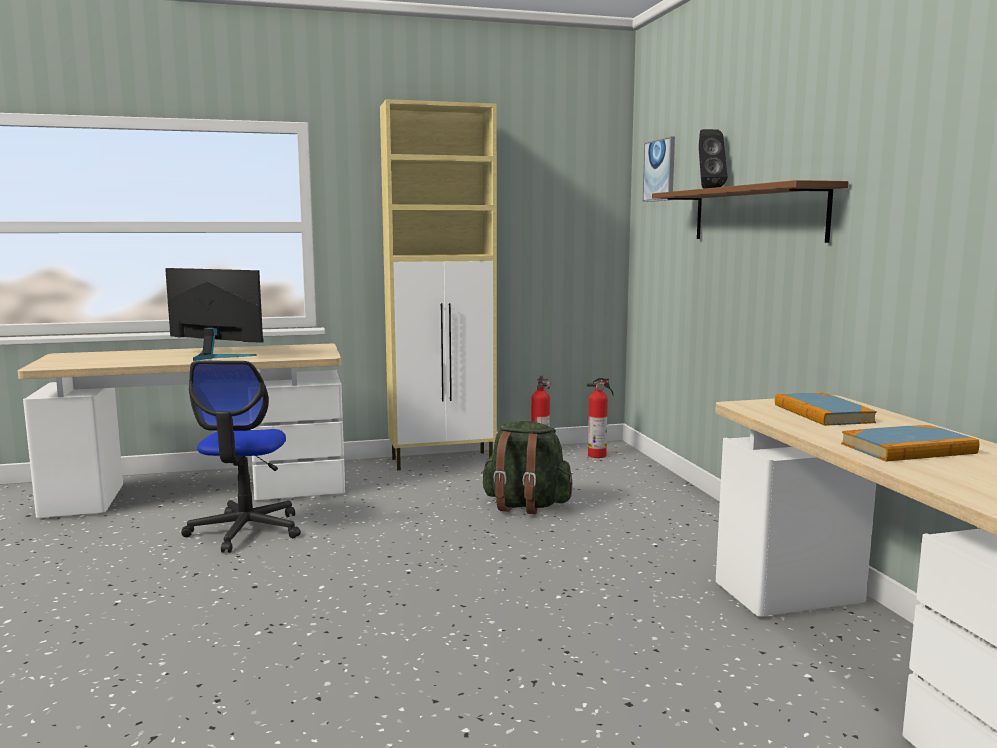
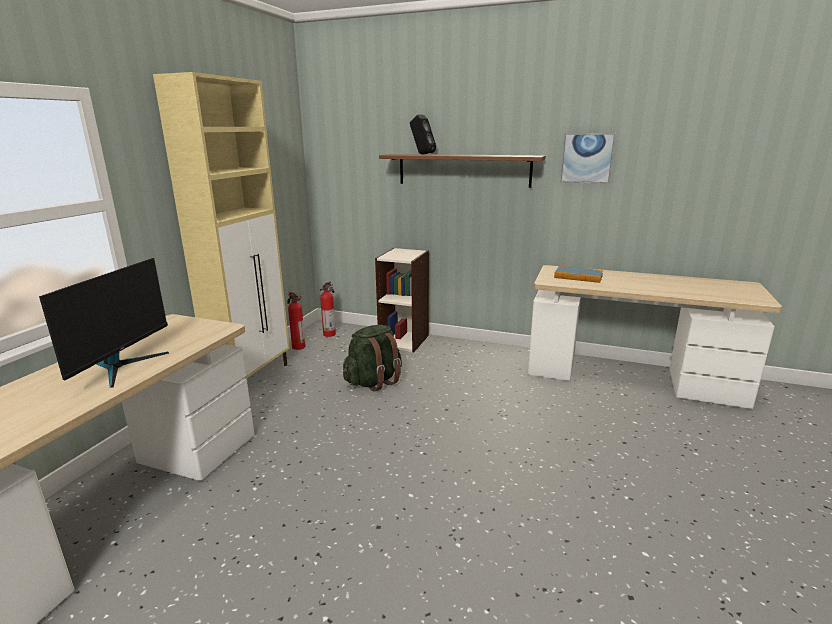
camera: 55 degrees left, 10 degrees up
monitor [165,268,264,361] -> monitor turned 135 degrees clockwise [39,258,169,387]
office chair [181,361,301,553] -> none
picture [643,136,675,202] -> picture moved to [560,133,616,184]
book [841,425,979,462] -> none
none -> bookcase [375,248,429,352]

